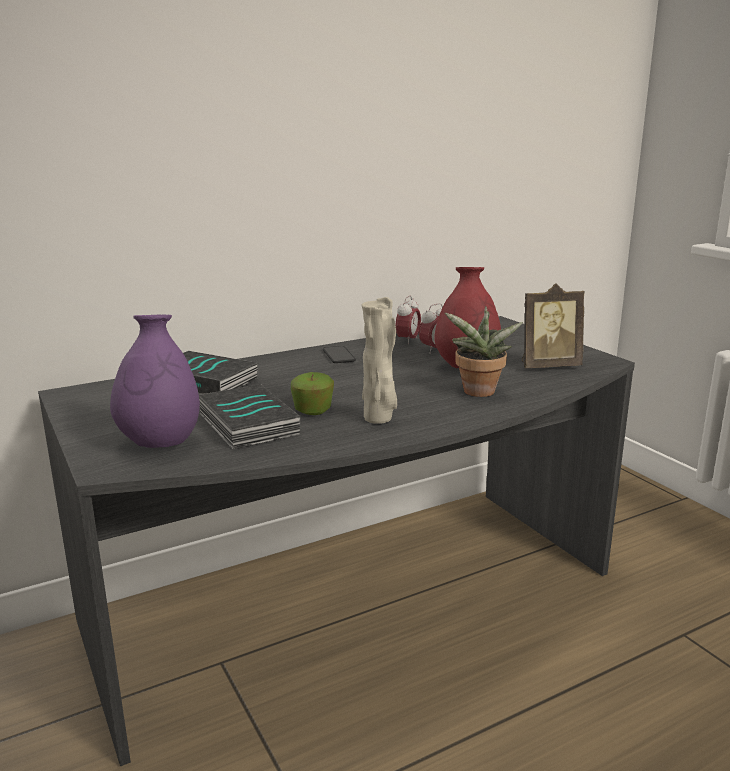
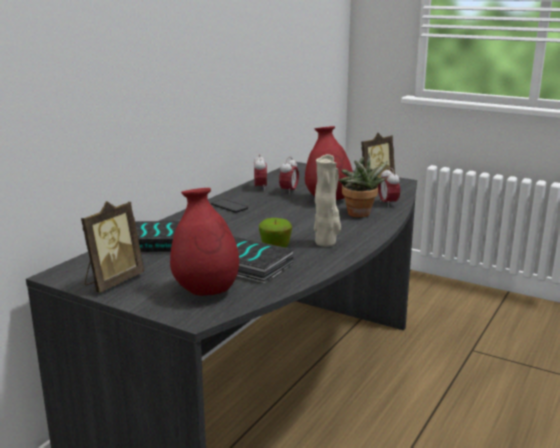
camera: 30 degrees left, 0 degrees up
purple vase [110,314,200,448] -> red vase [170,188,239,296]
none -> picture frame [81,201,144,293]
none -> alarm clock [378,167,400,208]

